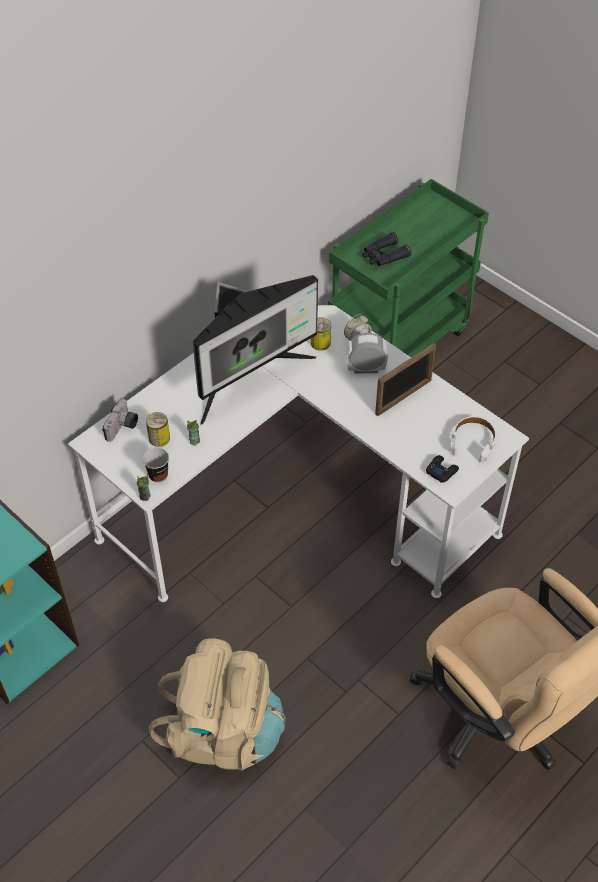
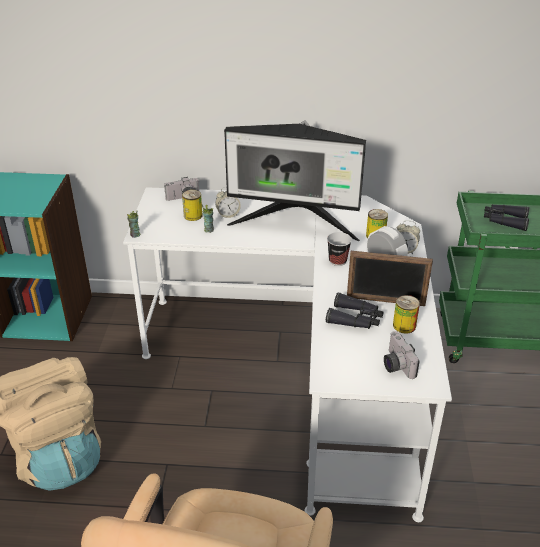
camera: 50 degrees right, 15 degrees down
cup [143,448,169,483] -> cup moved to [327,232,352,266]
black game controller [426,455,459,483] -> none
white headphones [450,416,496,463] -> camera [384,331,420,379]
none -> alarm clock [215,186,241,218]
none -> black binoculars [326,293,384,329]
none -> can [393,295,420,334]

